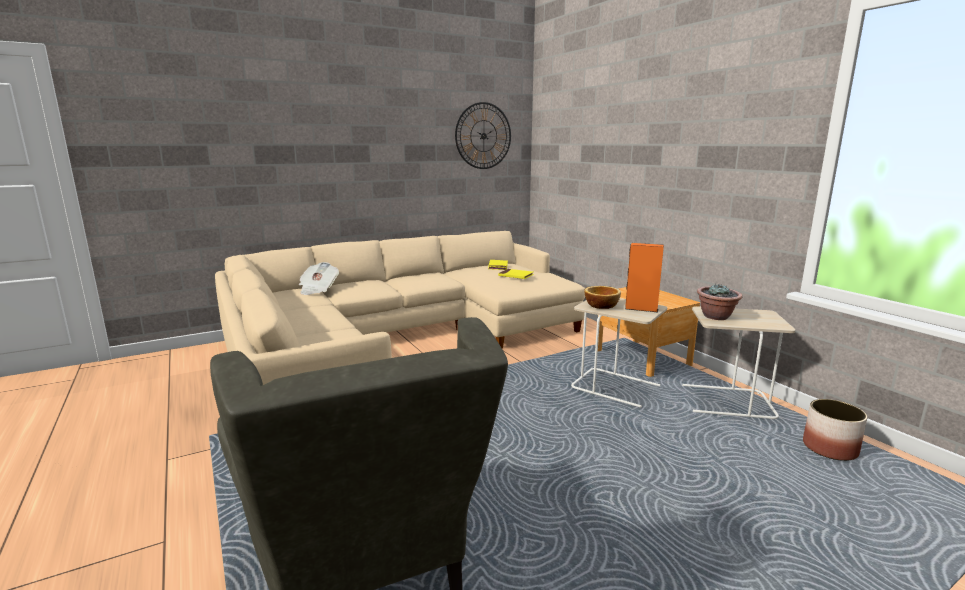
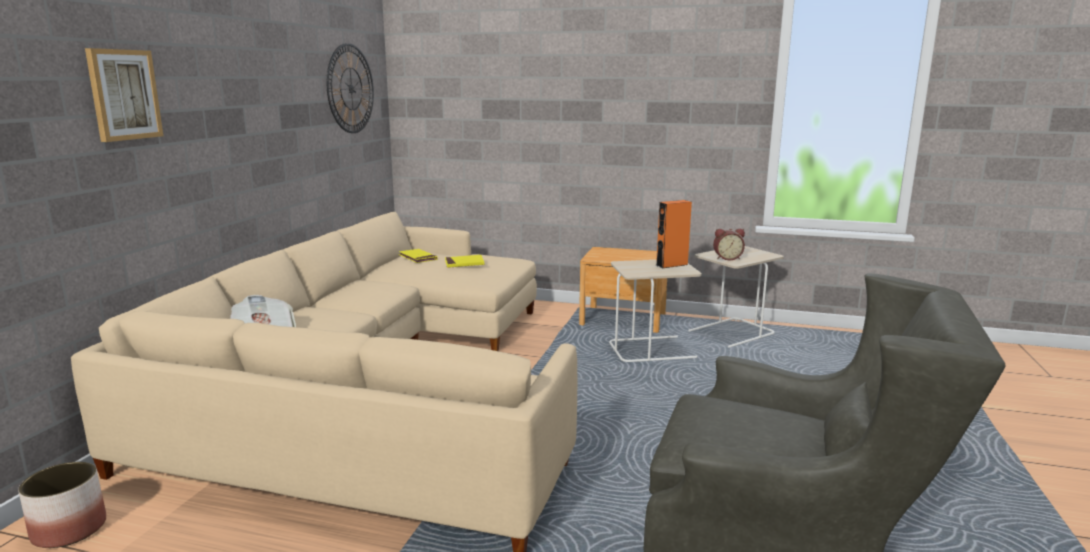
camera: 45 degrees left, 0 degrees up
bowl [584,286,621,309] -> none
potted plant [697,284,743,320] -> alarm clock [713,229,745,260]
planter [803,399,867,461] -> planter moved to [18,462,106,548]
none -> picture [85,48,163,142]

